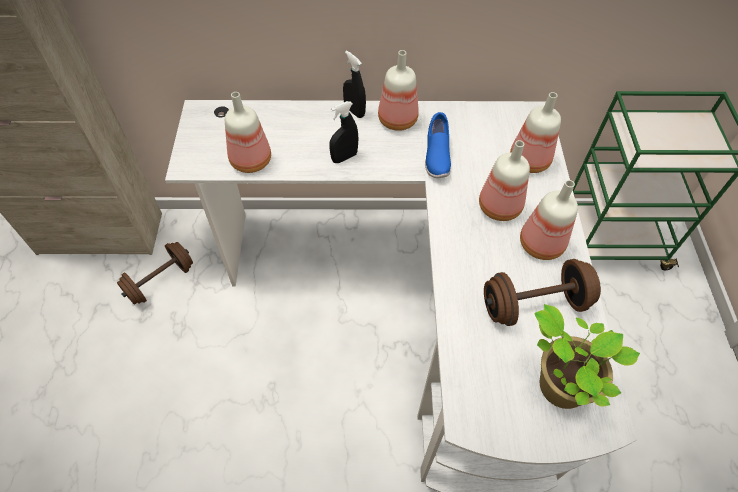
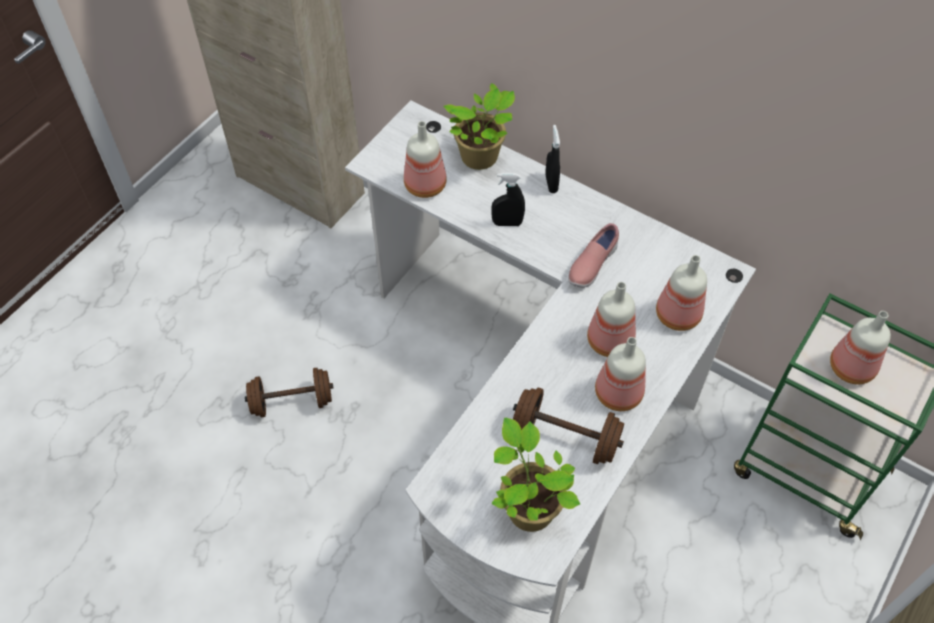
camera: 35 degrees right, 0 degrees up
brown dumbbell [117,242,193,305] -> brown dumbbell moved to [245,368,333,417]
bottle [378,50,419,131] -> bottle moved to [830,311,891,384]
blue shoe [425,112,451,178] -> pink shoe [568,223,619,288]
none -> potted plant [443,83,515,170]

